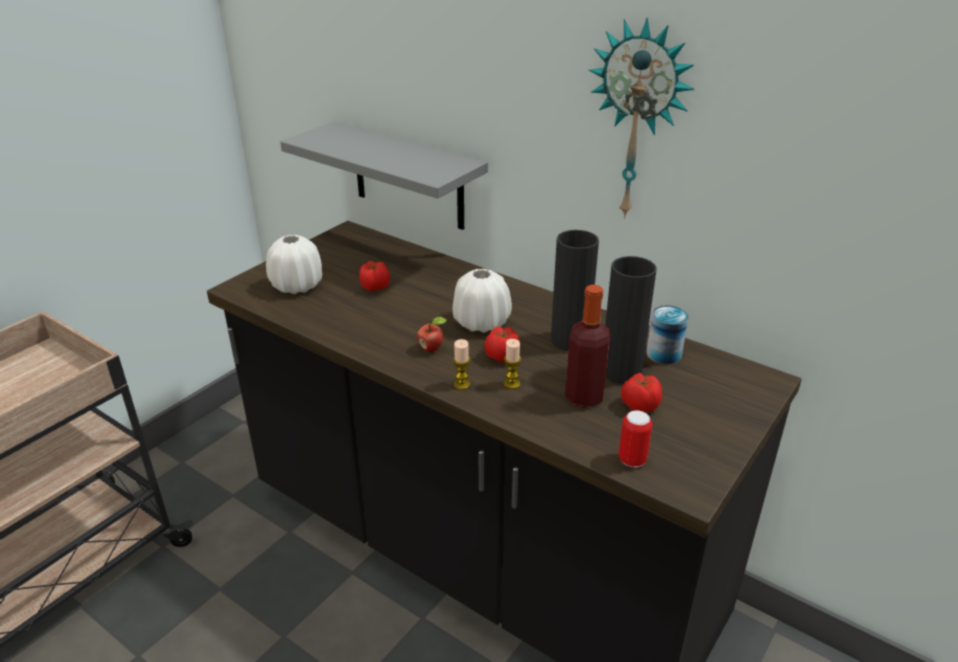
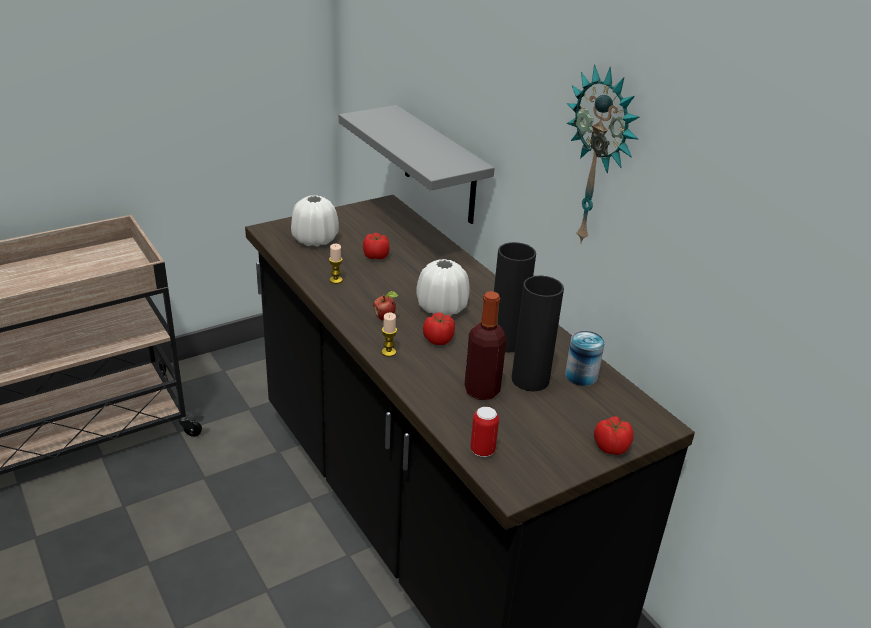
camera: 20 degrees right, 0 degrees up
candle [504,339,521,389] -> candle moved to [329,244,343,284]
tomato [621,373,662,412] -> tomato moved to [594,416,634,455]

